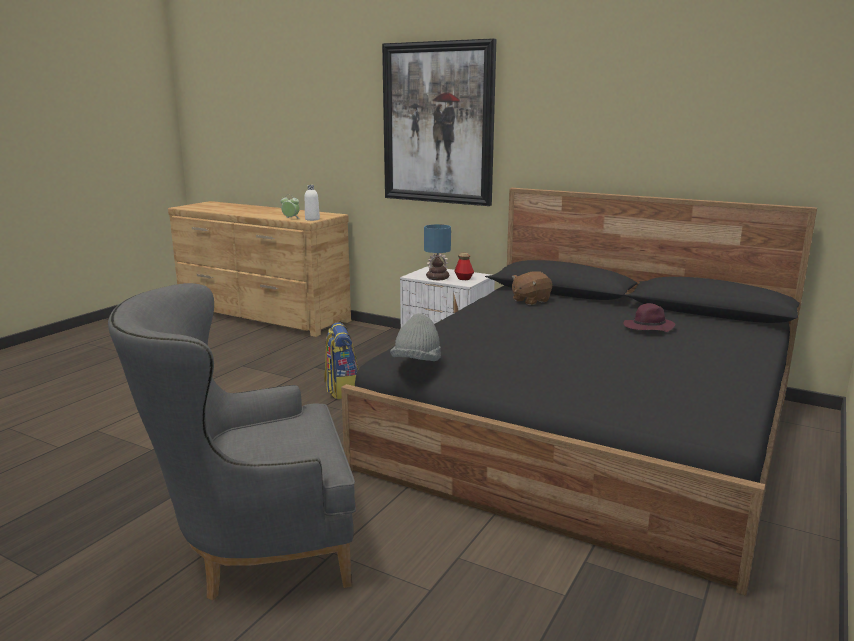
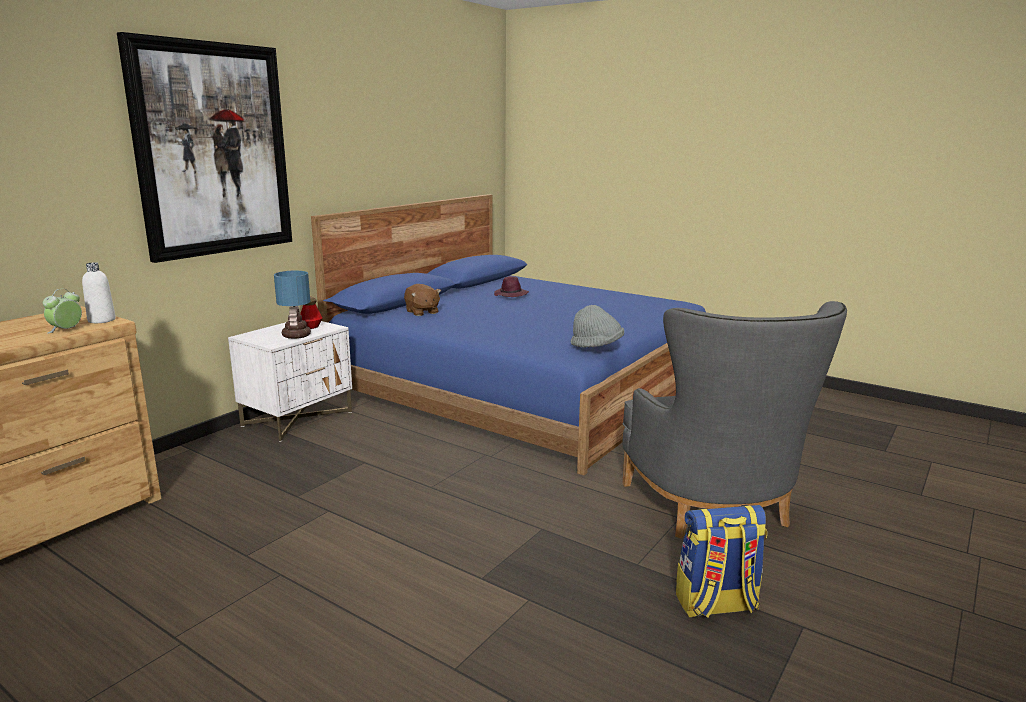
camera: 85 degrees left, 0 degrees up
backpack [324,322,358,399] -> backpack moved to [676,505,767,618]
black bed [341,188,817,596] -> blue bed [311,194,706,475]

